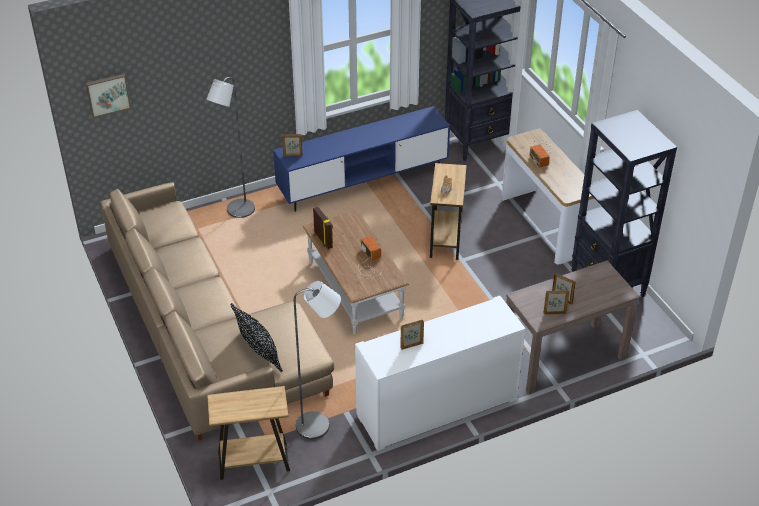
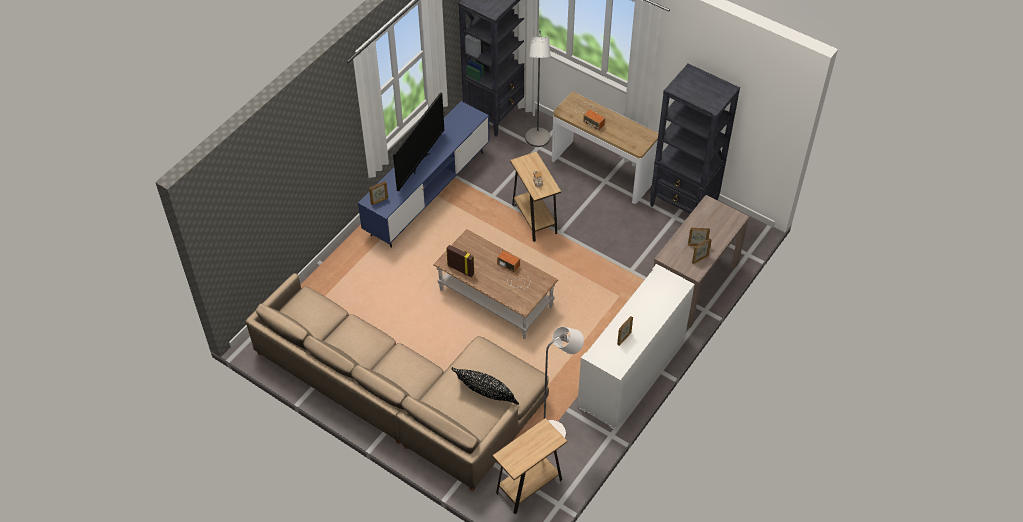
camera: 30 degrees left, 10 degrees up
picture [86,74,131,118] -> none
grey floor lamp [206,77,255,218] -> grey floor lamp moved to [525,31,551,147]
none -> television [393,92,444,191]

